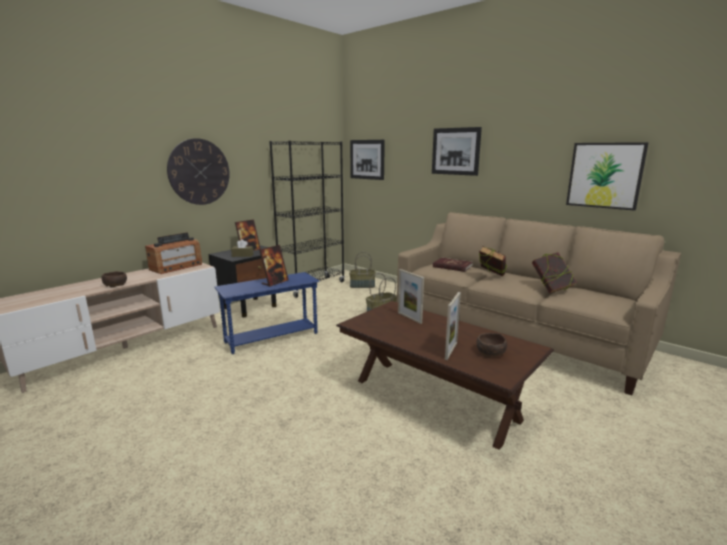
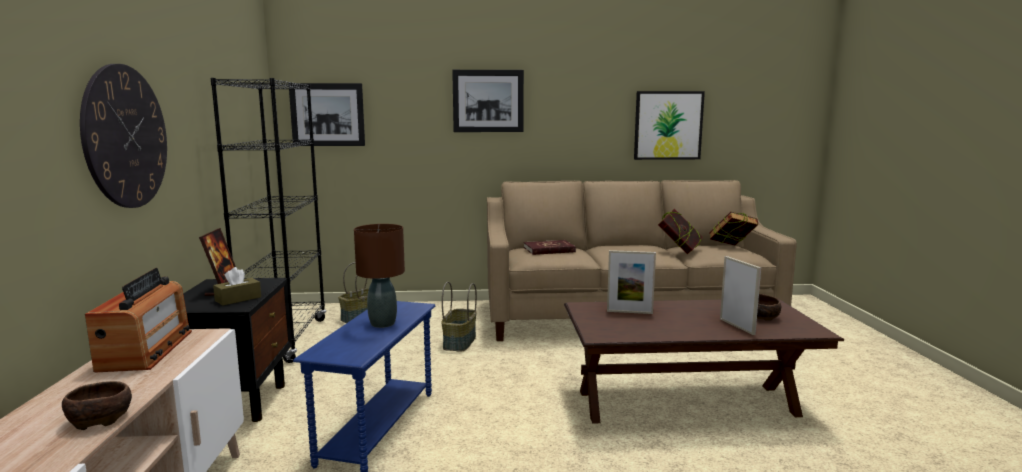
camera: 45 degrees left, 5 degrees down
picture frame [259,245,289,287] -> brown table lamp [354,224,405,328]
book [479,246,507,277] -> book moved to [709,212,758,246]

